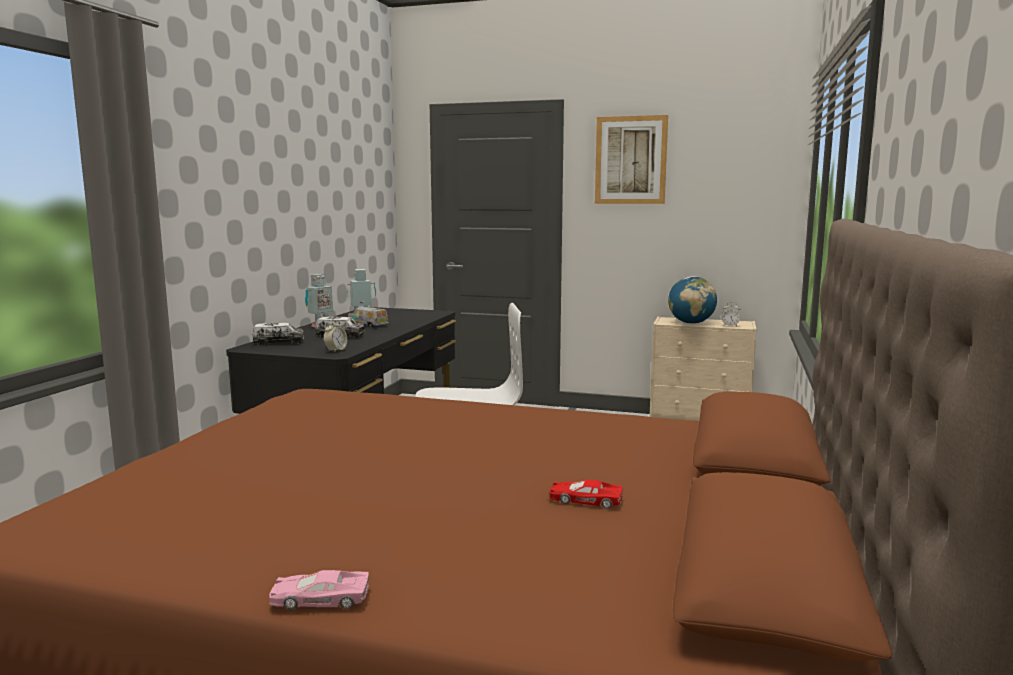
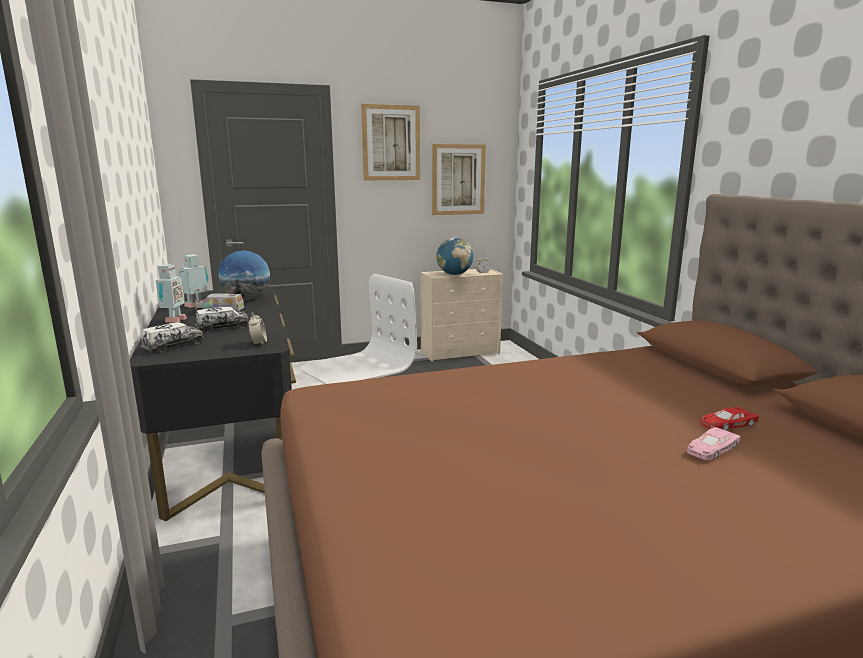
camera: 35 degrees left, 5 degrees up
pink toy car [269,570,369,610] -> pink toy car moved to [687,427,740,460]
none -> globe [218,250,270,300]
none -> picture [432,144,486,215]

